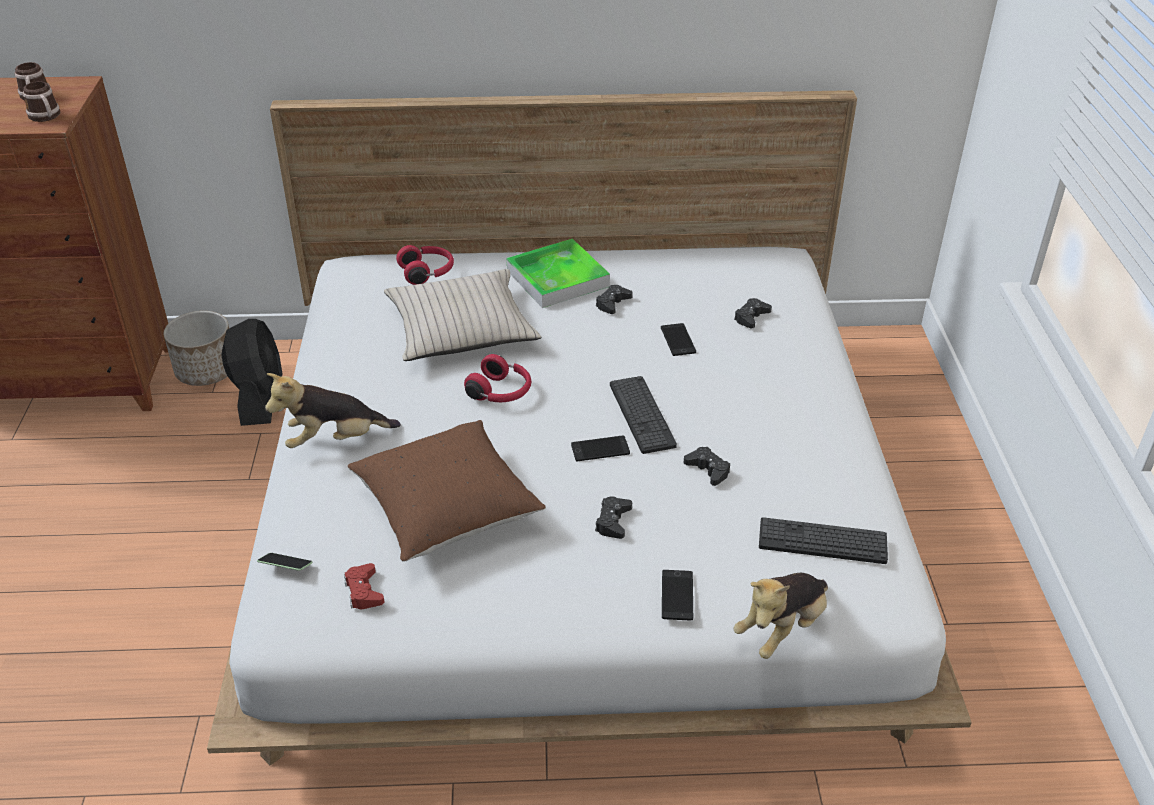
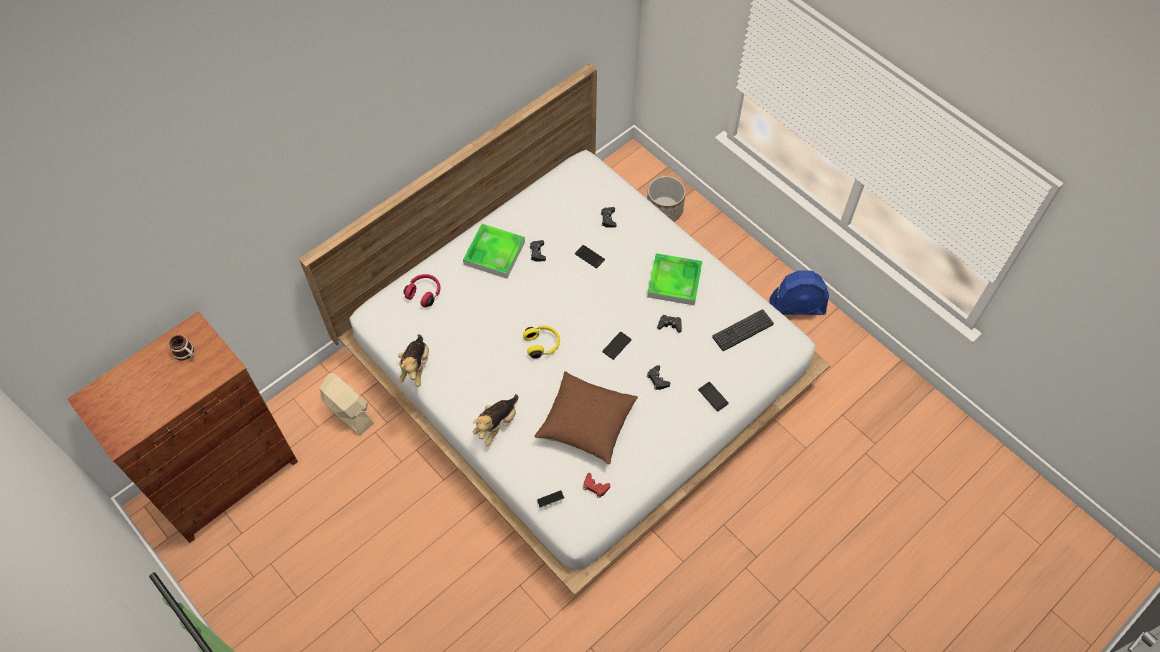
camera: 40 degrees left, 20 degrees up
mug [23,81,61,122] -> none
planter [164,311,229,386] -> planter moved to [647,176,686,222]
black fan [221,319,282,426] -> beige fan [319,373,374,435]
beige pillow [384,269,541,361] -> none
red headphones [464,354,531,402] -> yellow headphones [523,326,560,359]
keyboard [610,376,677,454] -> none
plush toy [733,573,828,659] -> plush toy moved to [398,334,429,387]
none -> tray [647,253,703,305]
none -> blue fan [769,270,829,315]

